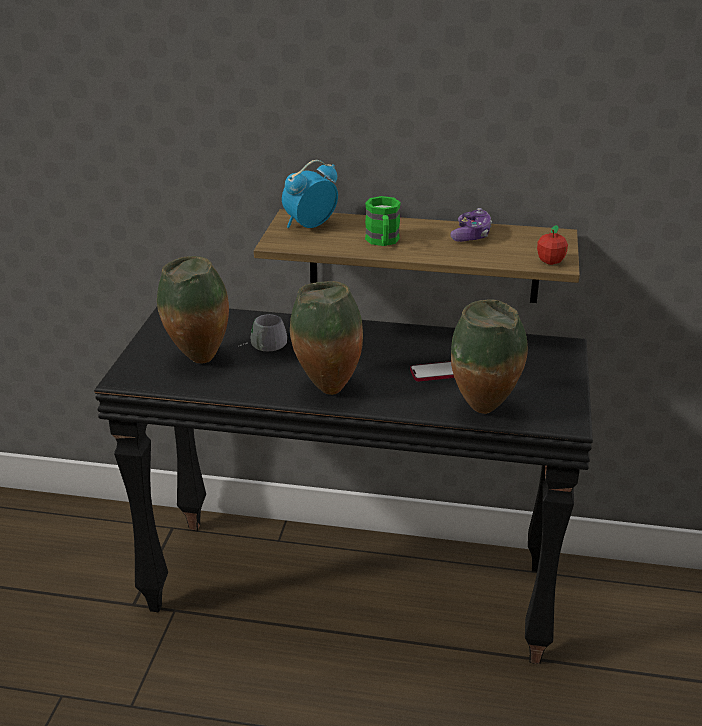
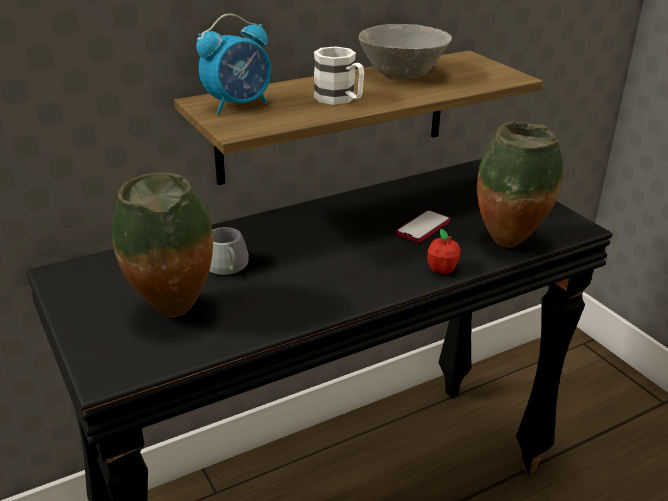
camera: 40 degrees left, 0 degrees up
alarm clock [282,160,338,228] -> alarm clock turned 135 degrees counterclockwise [196,13,271,114]
vase [290,281,363,395] -> none
green mug [365,196,401,246] -> white mug [314,46,364,105]
game controller [450,208,492,242] -> grey bowl [358,24,452,79]
apple [537,225,568,265] -> apple moved to [427,229,461,274]

